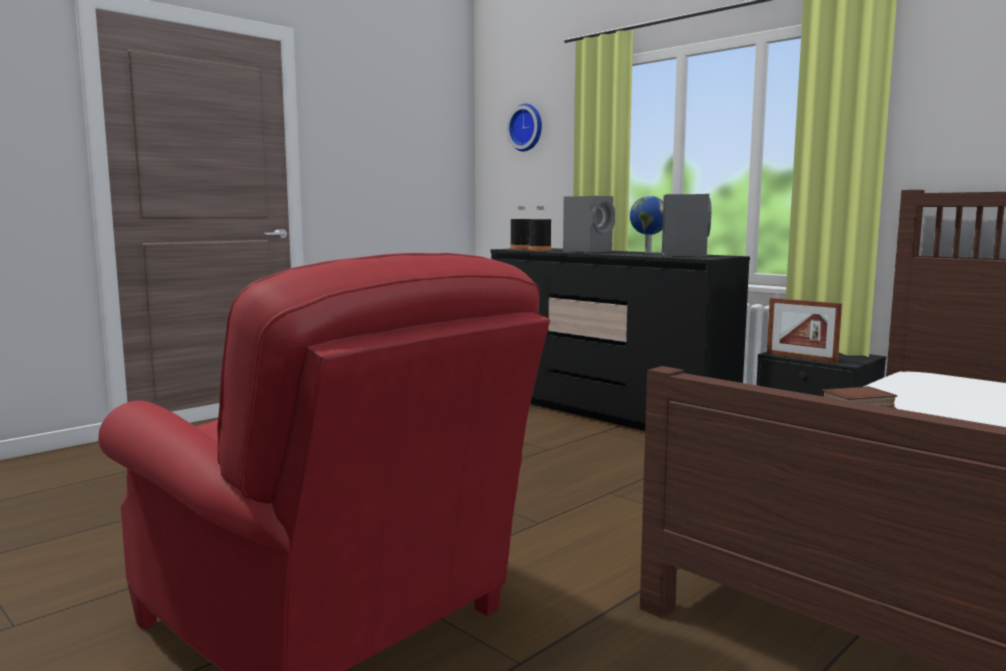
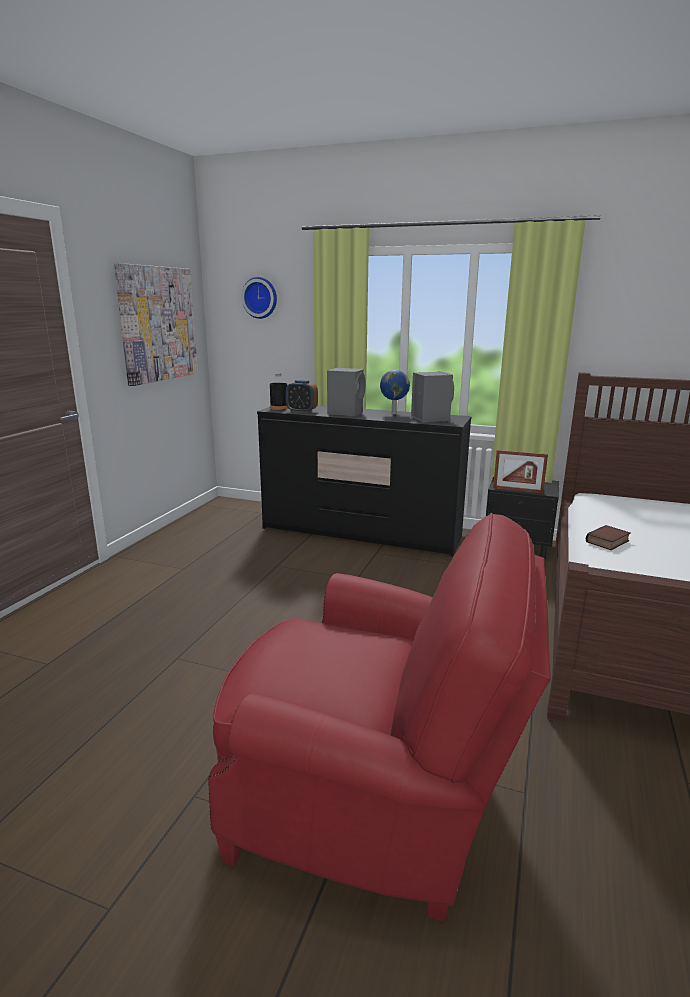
camera: 25 degrees left, 10 degrees up
black bottle [529,206,551,251] -> alarm clock [286,380,318,413]
none -> picture [114,263,198,386]

